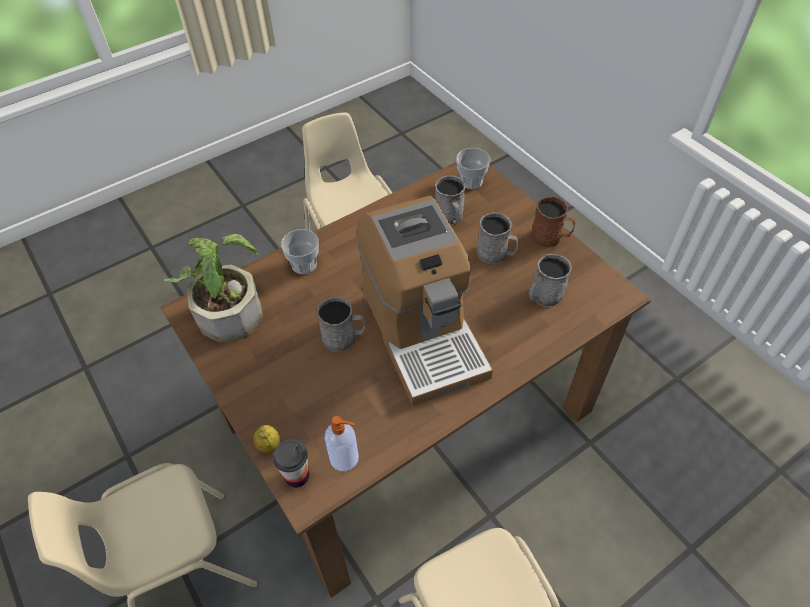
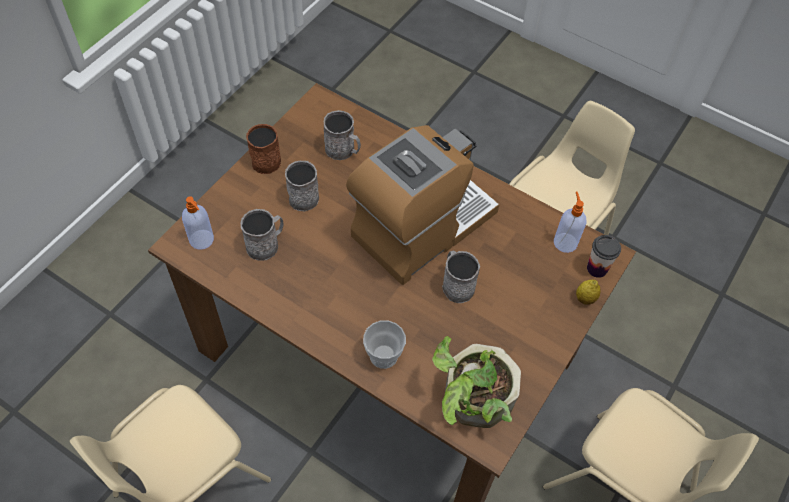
camera: 115 degrees left, 5 degrees up
cup [456,148,491,189] -> soap dispenser [182,196,214,250]

